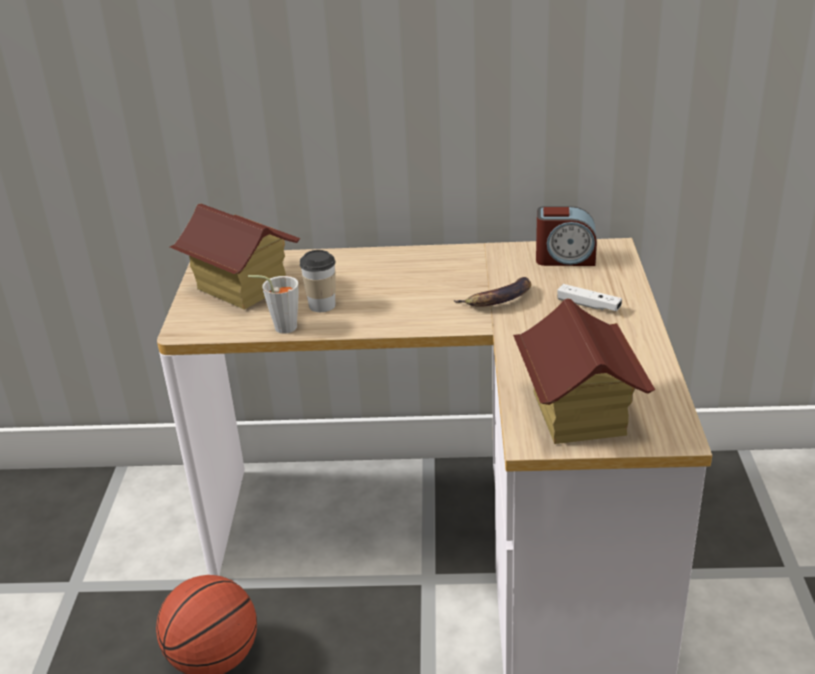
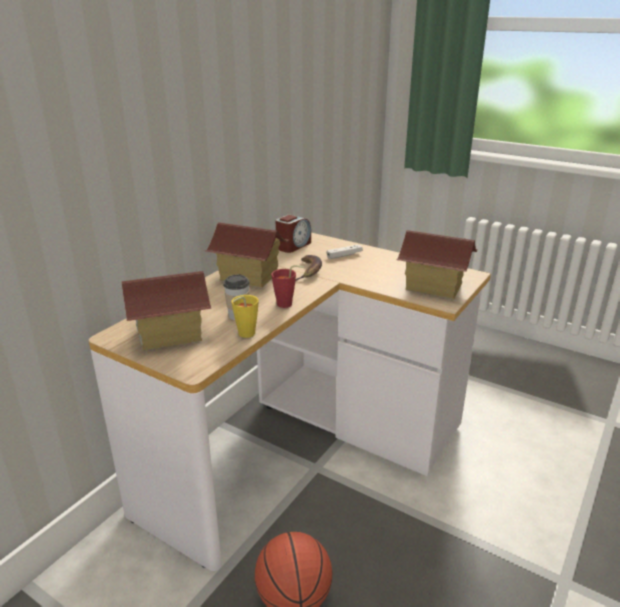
camera: 60 degrees left, 5 degrees down
grey cup [248,275,298,334] -> yellow cup [232,295,259,338]
none -> toy house [206,222,289,288]
none -> red cup [272,265,304,308]

